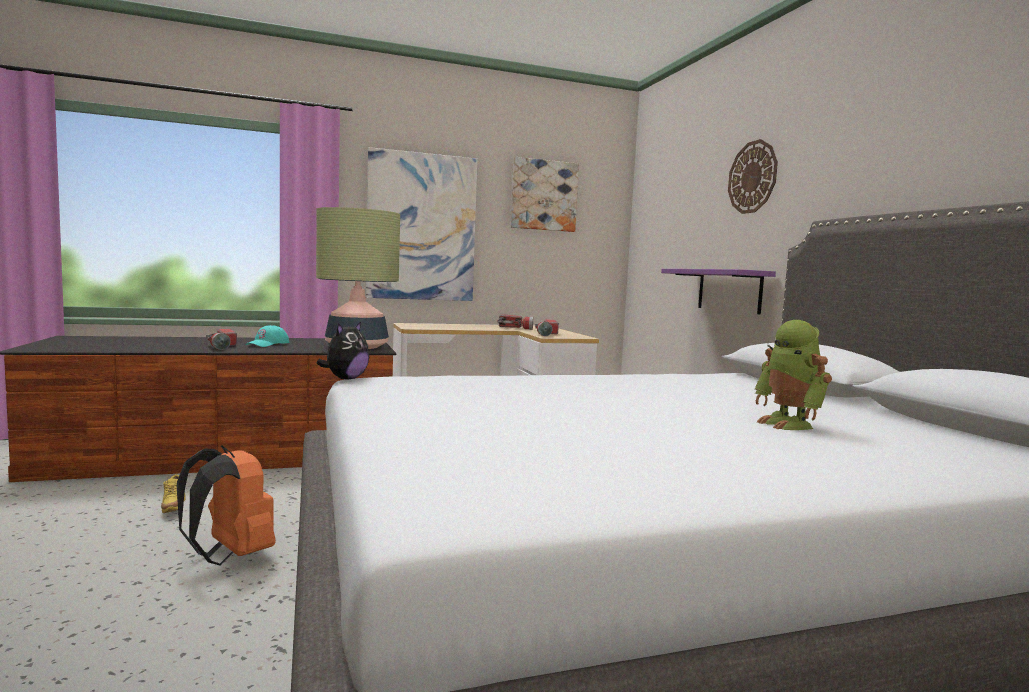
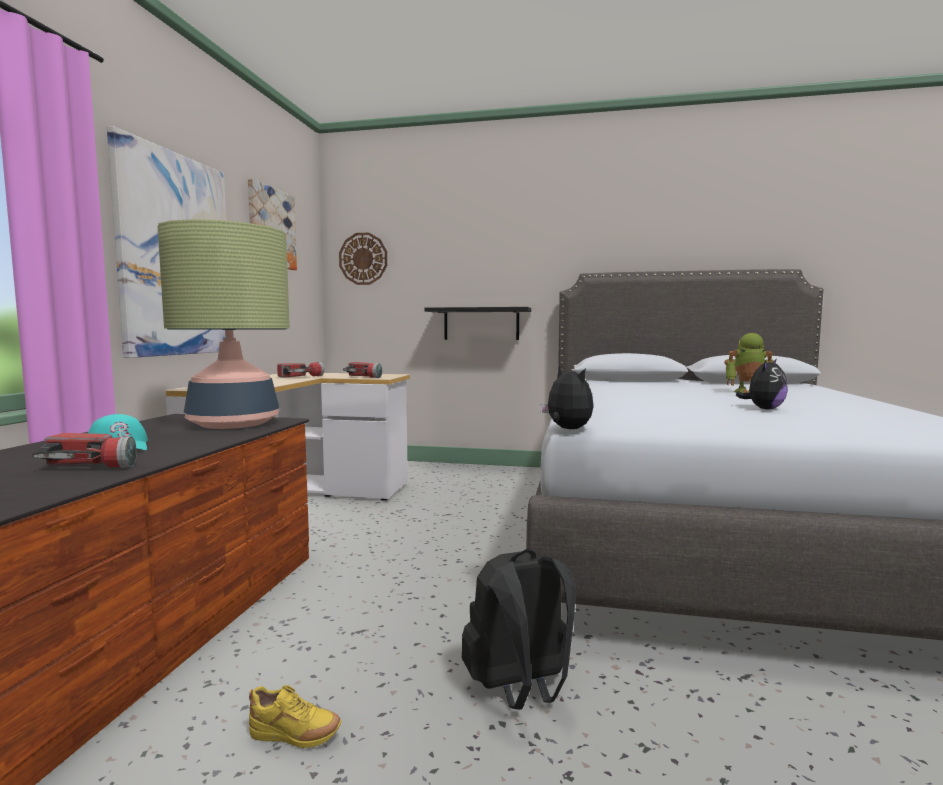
camera: 60 degrees left, 0 degrees up
orange backpack [177,445,276,565] -> black backpack [462,549,576,710]
purple shelf [661,269,776,315] -> black shelf [425,307,531,340]
wall clock [728,139,778,214] -> wall clock moved to [339,232,387,285]
none -> plush toy [736,358,788,410]

